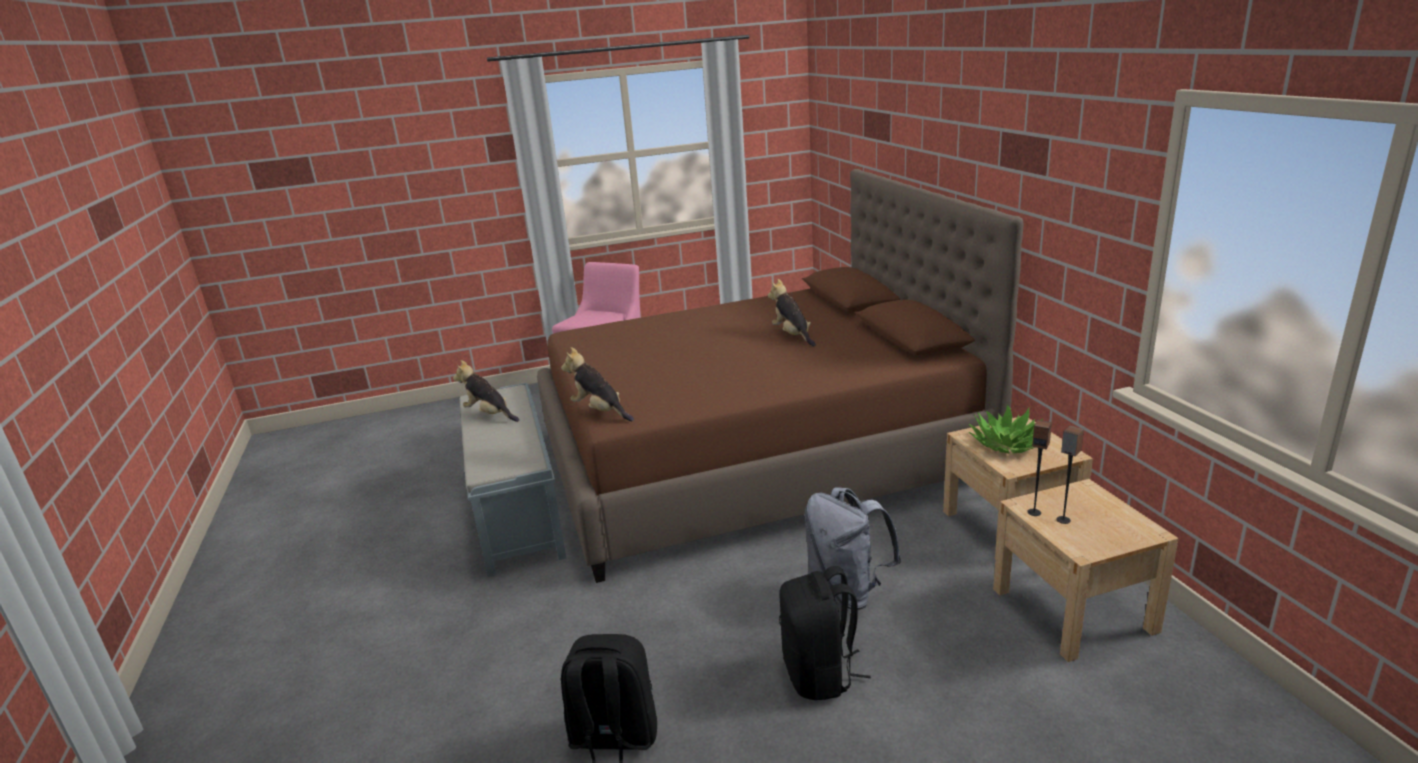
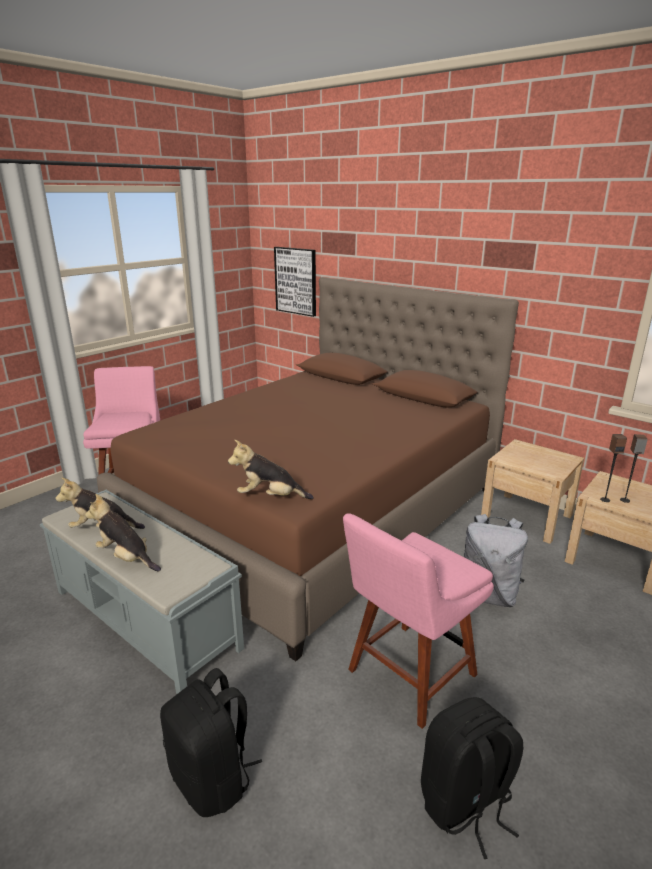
camera: 35 degrees left, 0 degrees up
plush toy [768,279,816,347] -> plush toy moved to [85,494,161,572]
black backpack [779,566,871,700] -> black backpack moved to [160,668,262,817]
potted plant [969,404,1043,453] -> none
none -> picture [274,247,316,317]
none -> pink chair [343,513,494,729]

